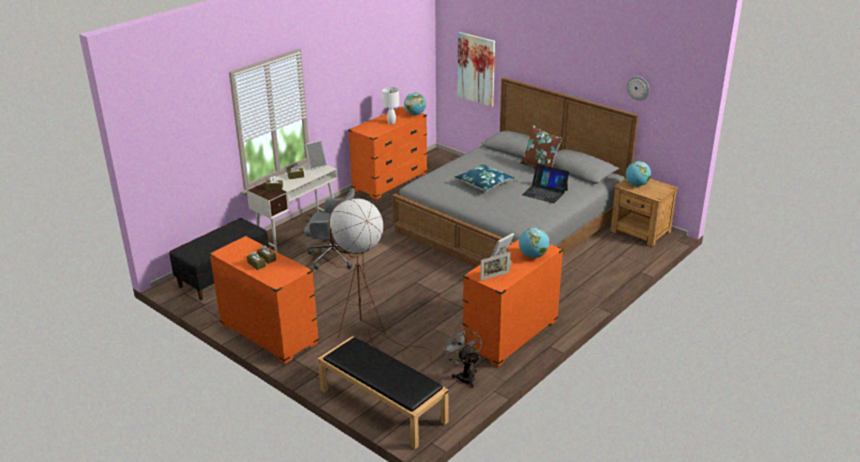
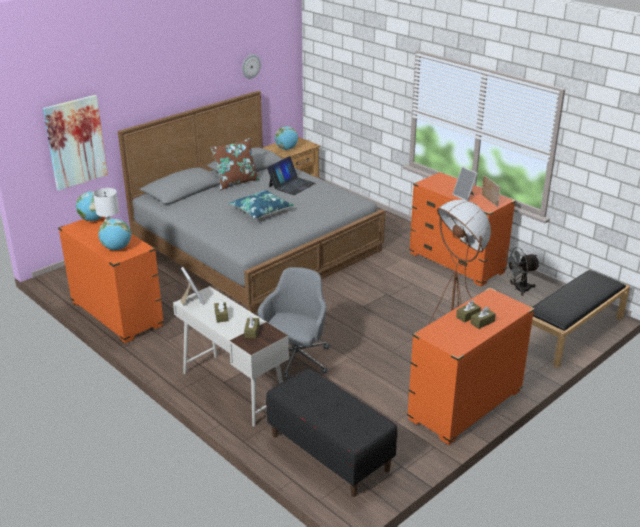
camera: 85 degrees left, 0 degrees up
globe [519,228,549,258] -> globe moved to [98,219,131,250]

